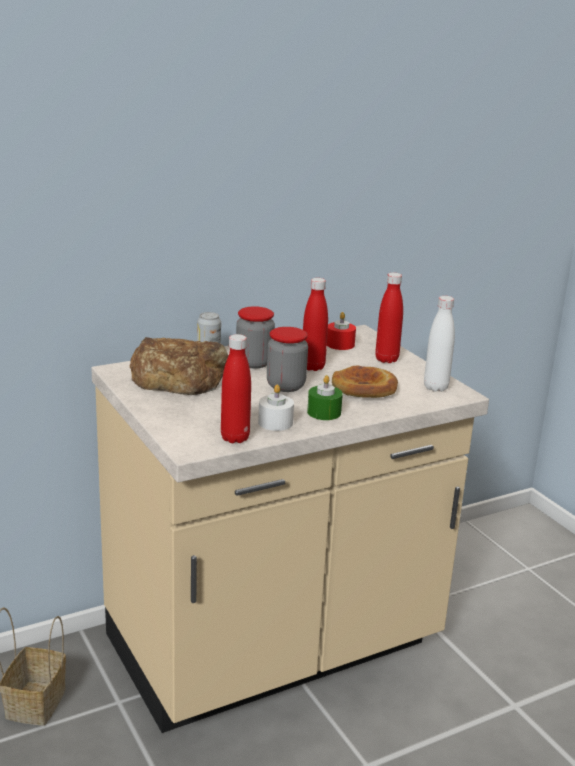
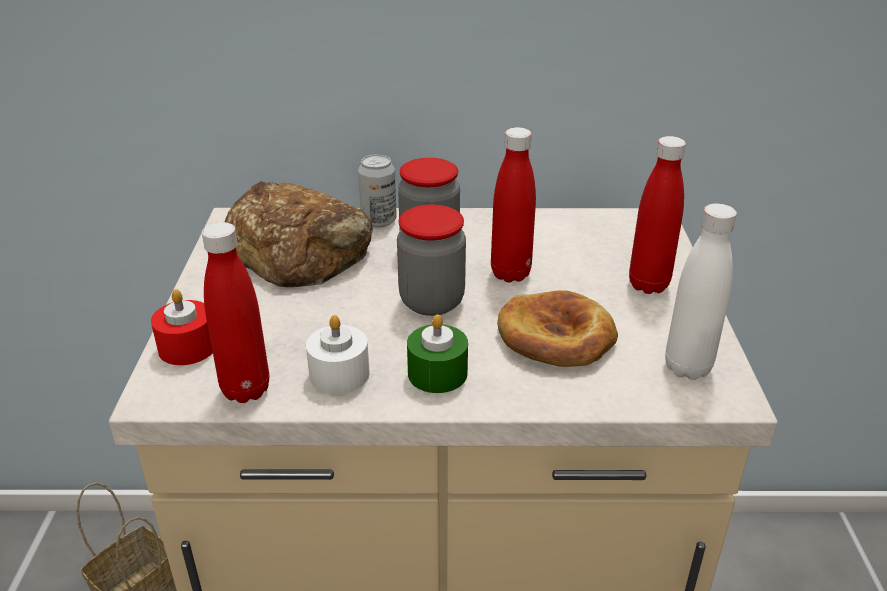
camera: 30 degrees right, 10 degrees up
red candle [327,312,356,350] -> red candle moved to [151,289,213,365]

